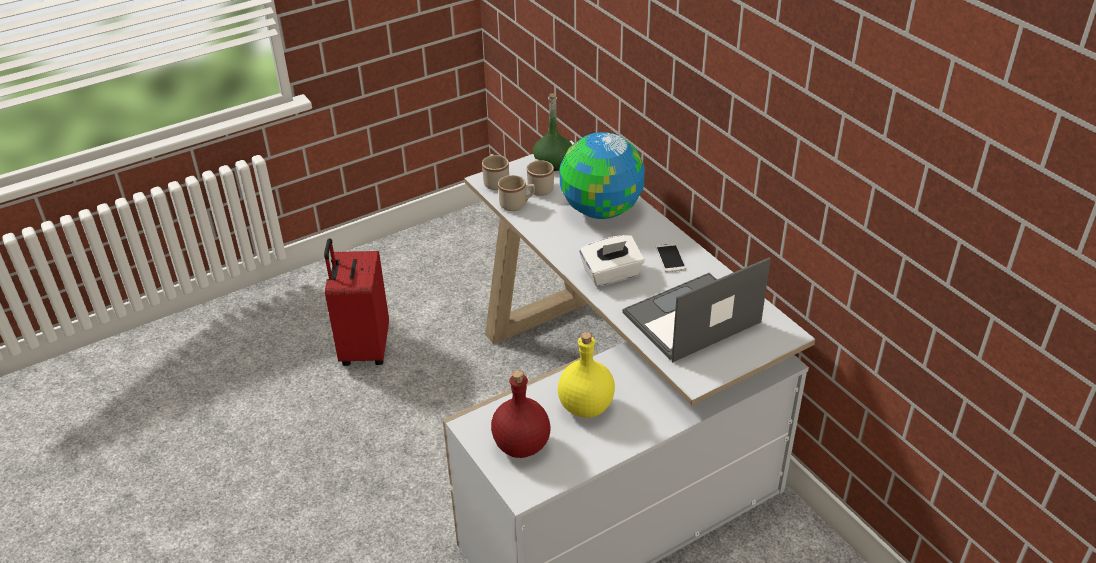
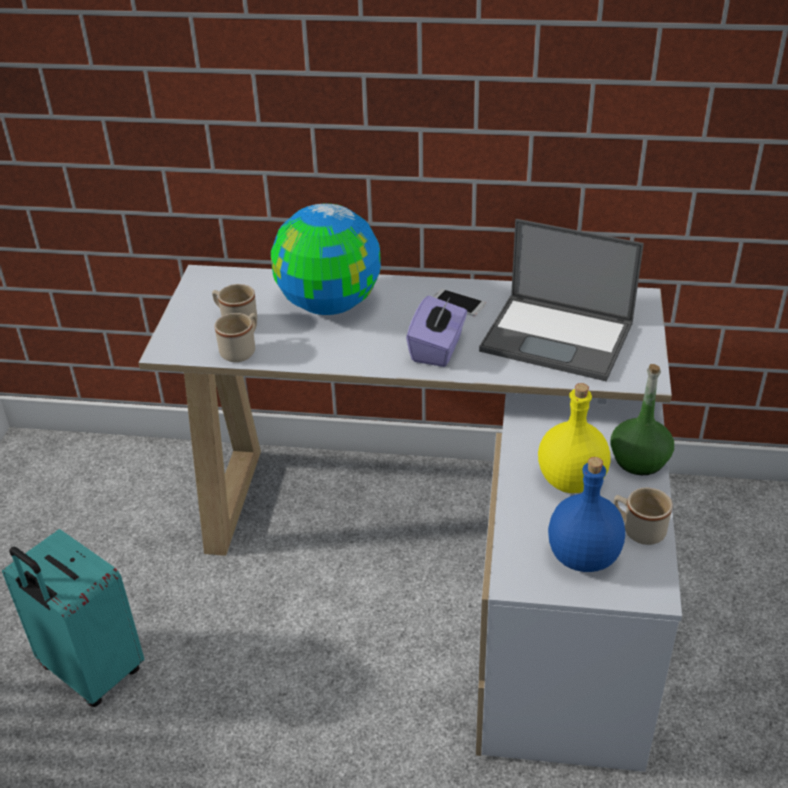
camera: 50 degrees left, 0 degrees up
red suitcase [324,238,389,366] -> turquoise suitcase [2,529,144,707]
beige mug [482,154,509,190] -> beige mug moved to [614,488,673,545]
red bottle [491,370,551,458] -> blue bottle [548,457,625,572]
green bottle [533,93,572,171] -> green bottle moved to [610,364,674,475]
white tissue box [580,235,645,287] -> purple tissue box [406,296,467,367]
laptop [623,257,771,362] -> laptop turned 75 degrees counterclockwise [479,219,644,382]

